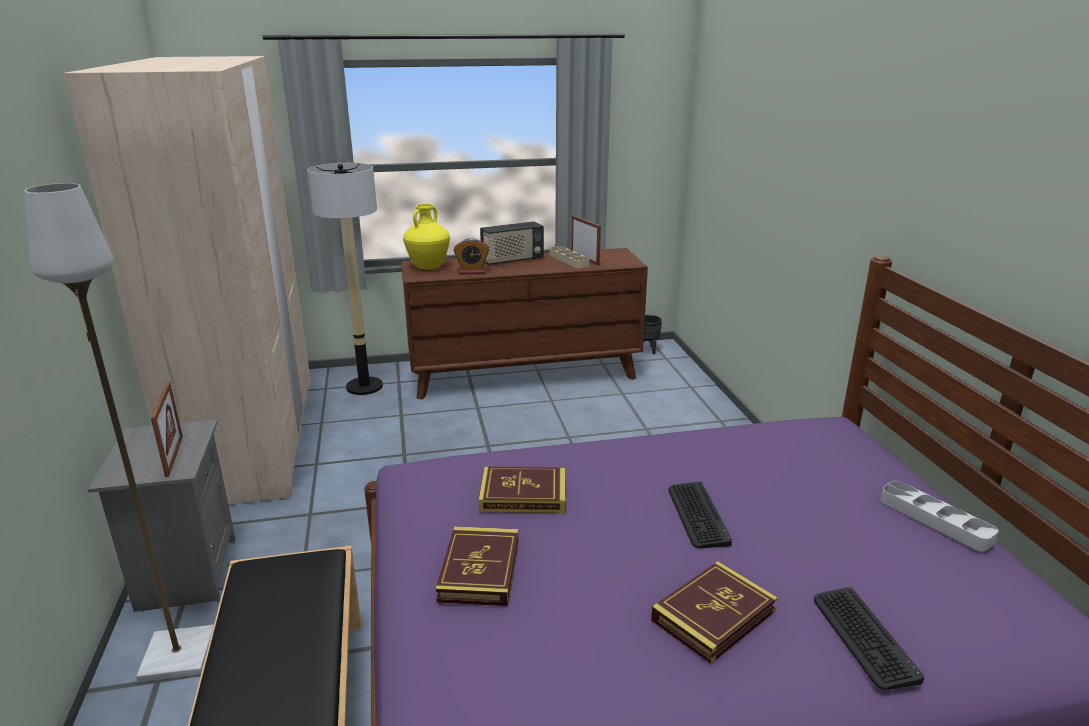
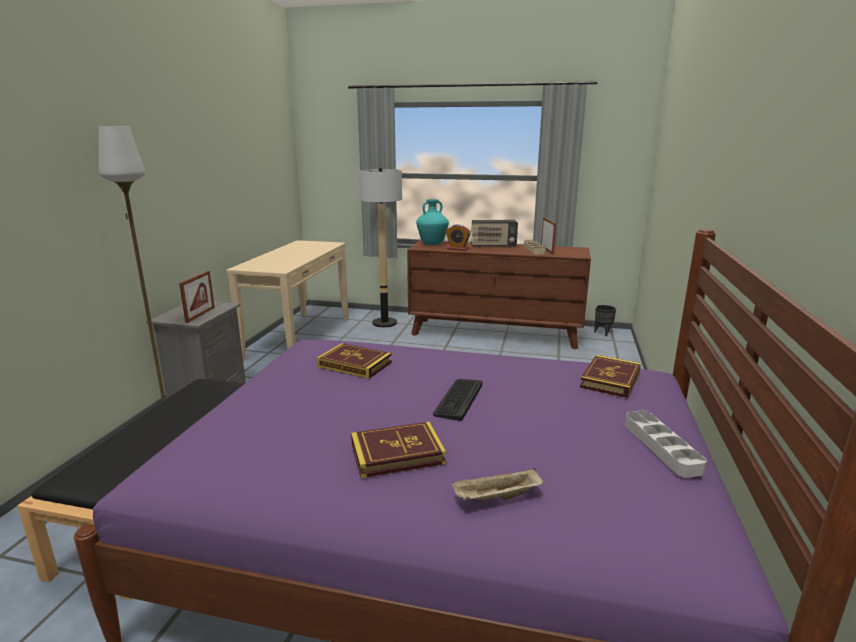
camera: 25 degrees right, 5 degrees down
beige wardrobe [64,56,311,505] -> beige console table [226,240,349,361]
yellow vase [403,204,450,270] -> turquoise vase [416,199,449,245]
book [436,526,518,606] -> book moved to [580,355,641,398]
keyboard [814,587,924,690] -> beige tray [452,468,543,501]

